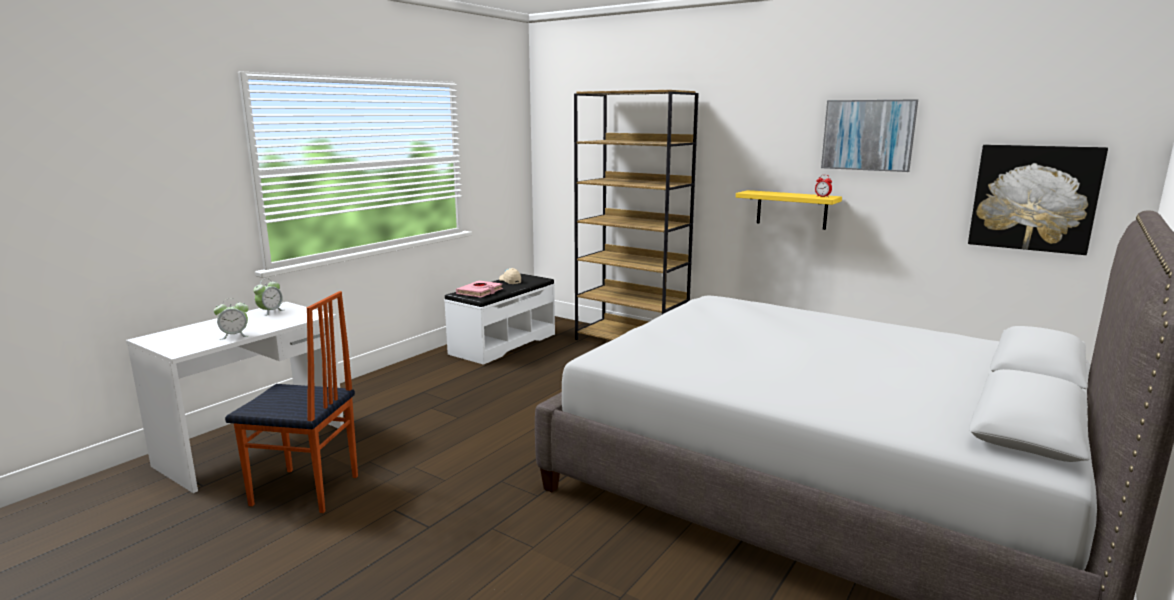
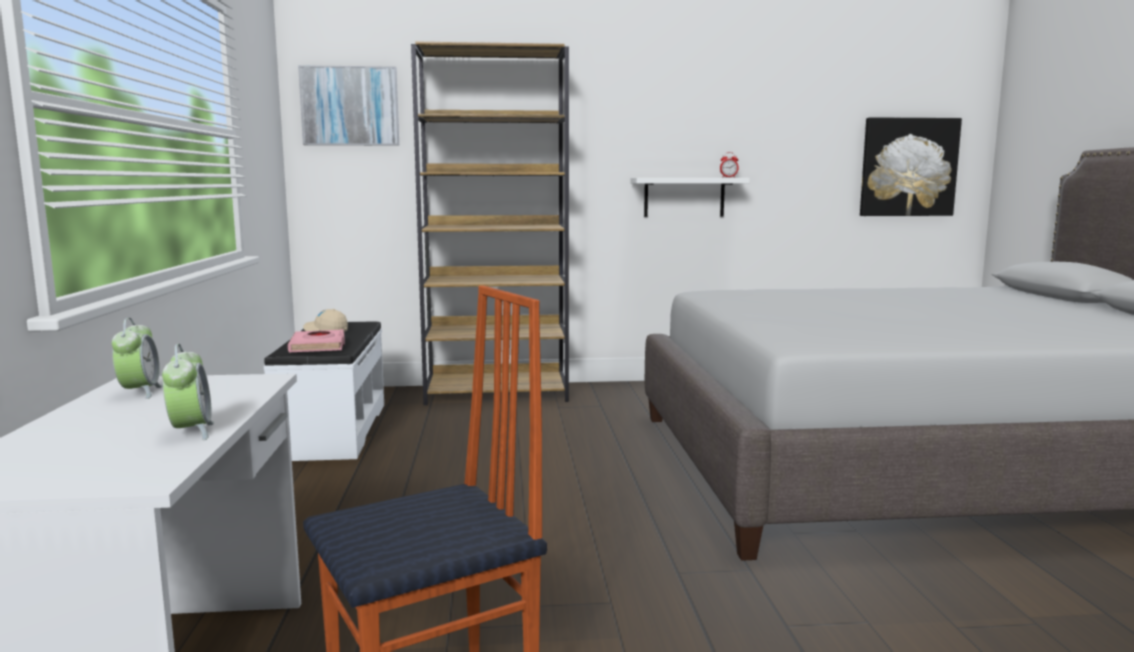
camera: 40 degrees left, 5 degrees down
alarm clock [214,298,249,340] -> alarm clock turned 45 degrees counterclockwise [162,344,214,440]
yellow shelf [736,190,842,230] -> white shelf [631,178,750,217]
picture [821,99,918,172] -> picture moved to [298,65,399,146]

